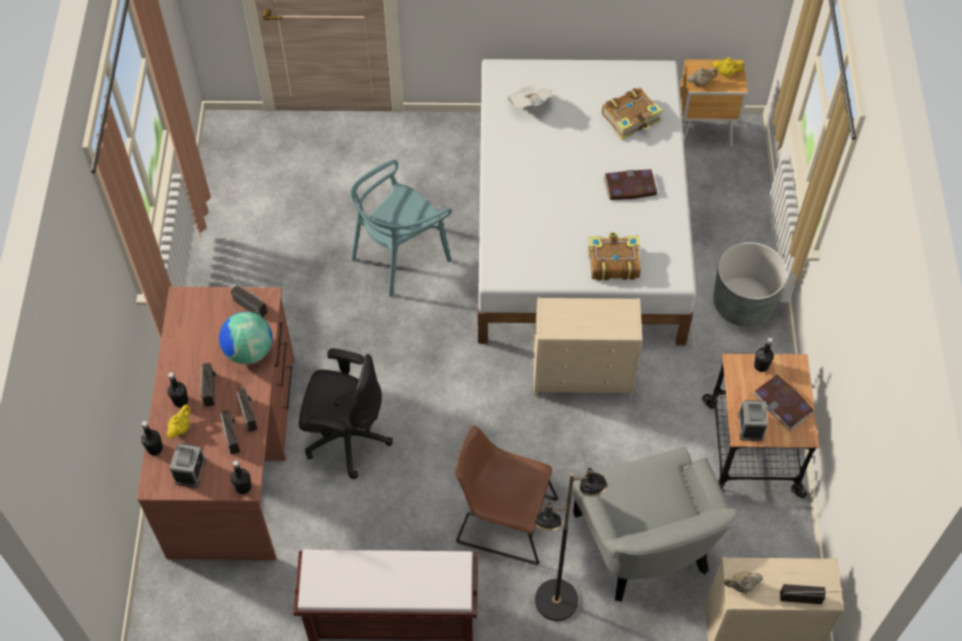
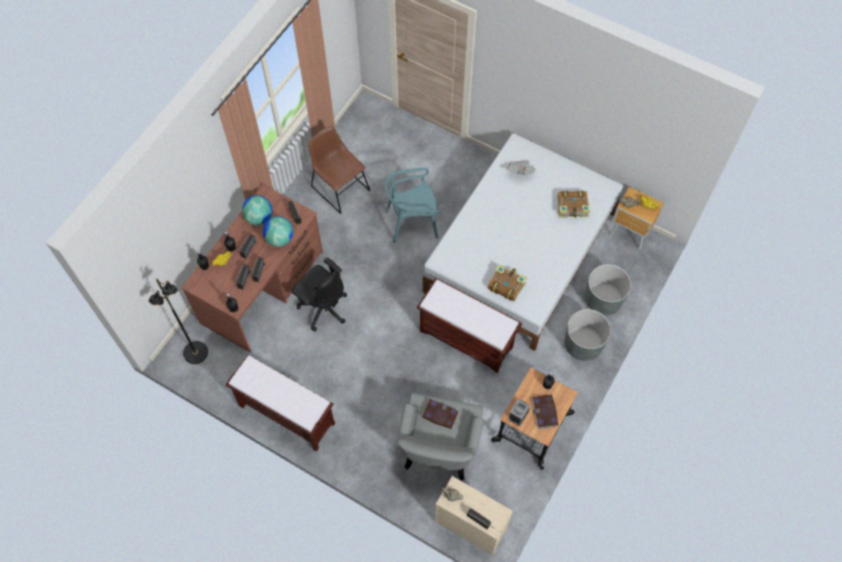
camera: 30 degrees right, 5 degrees up
alarm clock [170,443,206,488] -> none
brown chair [455,425,558,565] -> brown chair moved to [308,125,370,214]
beige dresser [534,297,643,397] -> brown bench [417,278,522,373]
black floor lamp [535,467,607,621] -> black floor lamp moved to [149,278,208,364]
book [603,169,658,200] -> book moved to [422,399,459,429]
none -> globe [242,195,272,226]
none -> grey planter [585,264,631,315]

